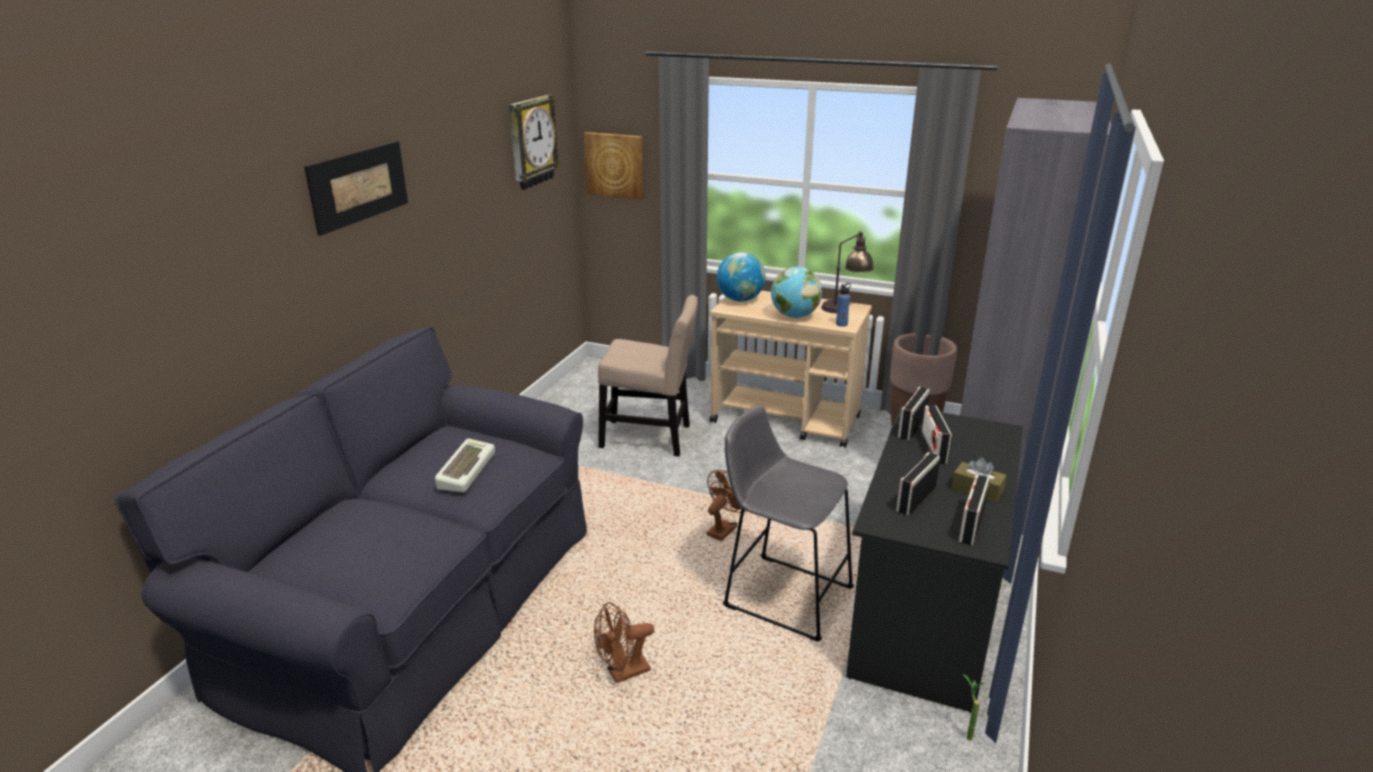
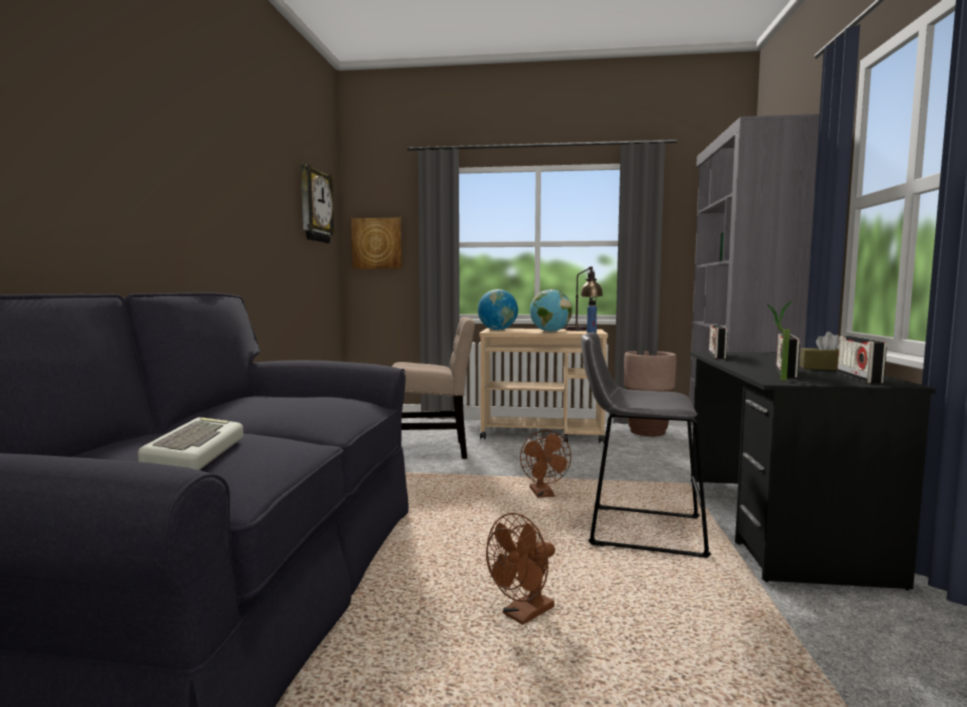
camera: 15 degrees left, 20 degrees down
picture [304,141,408,236] -> none
keyboard [435,439,495,492] -> keyboard moved to [138,417,243,470]
brown fan [707,470,747,541] -> brown fan turned 150 degrees clockwise [520,430,571,498]
radio [921,405,952,464] -> none
potted plant [962,673,984,741] -> potted plant moved to [766,299,794,380]

